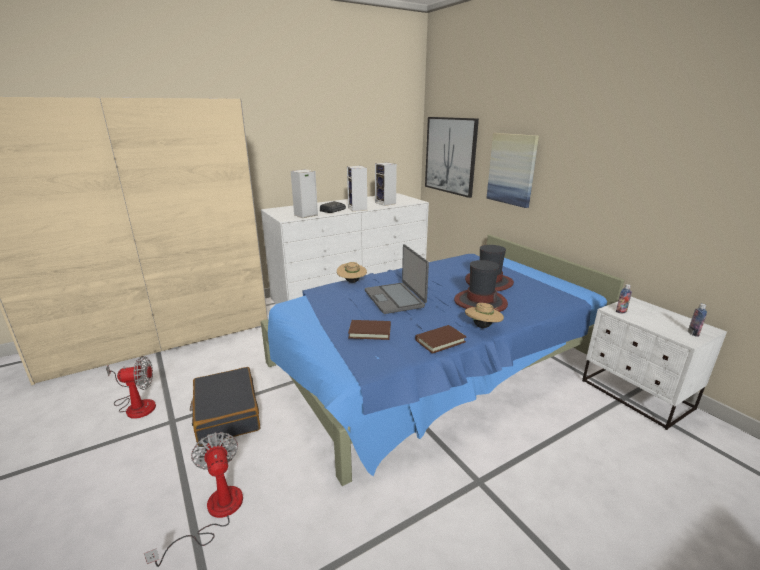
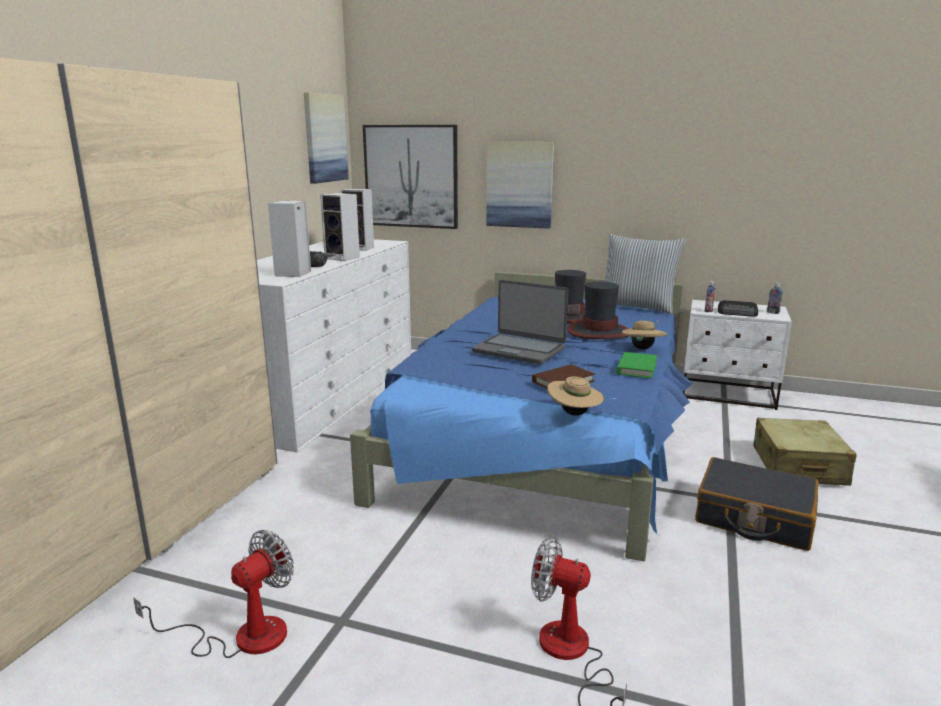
camera: 40 degrees left, 5 degrees down
black suitcase [190,367,260,446] -> black suitcase moved to [695,457,819,551]
beige hat [337,262,367,283] -> beige hat moved to [547,377,604,416]
brown book [415,325,466,354] -> green book [616,352,657,378]
none -> picture [304,92,349,184]
none -> pillow [604,234,685,314]
none -> radio [718,300,758,317]
none -> beige suitcase [753,418,857,486]

